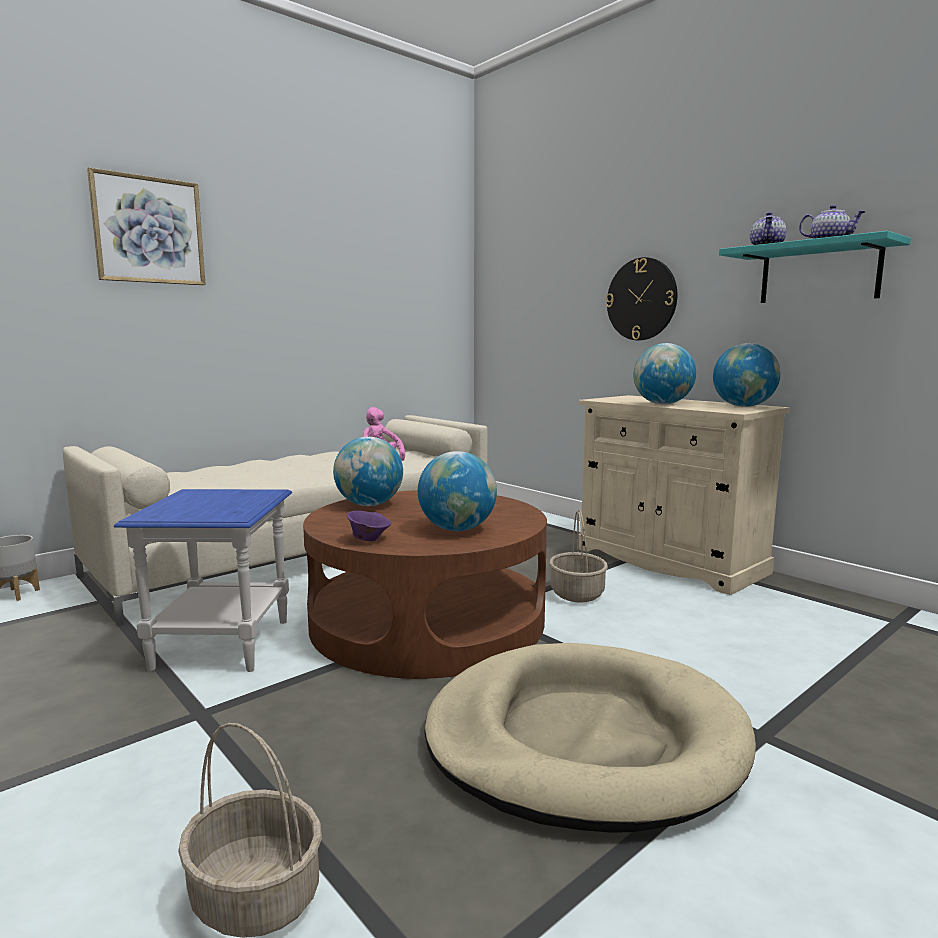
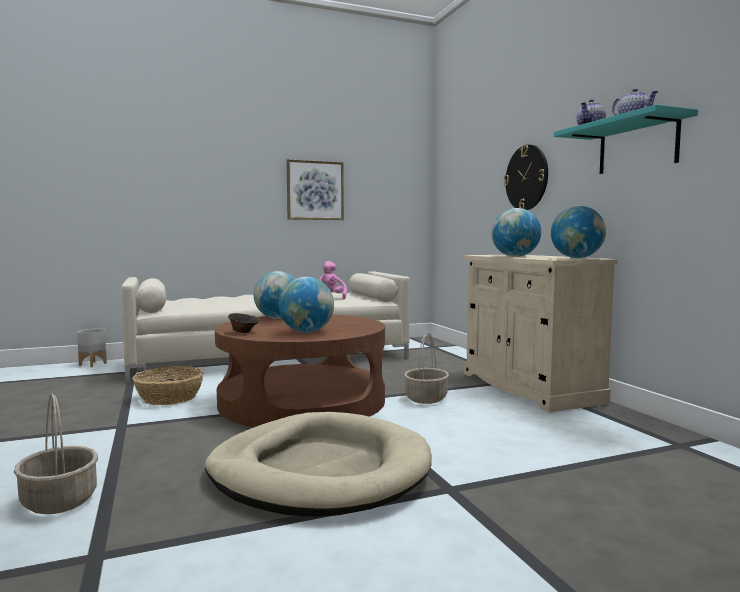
camera: 20 degrees right, 5 degrees down
picture [87,167,206,285] -> picture moved to [287,159,344,220]
blue side table [114,489,292,672] -> basket [132,366,204,405]
purple bowl [347,511,392,541] -> brown bowl [228,313,259,333]

